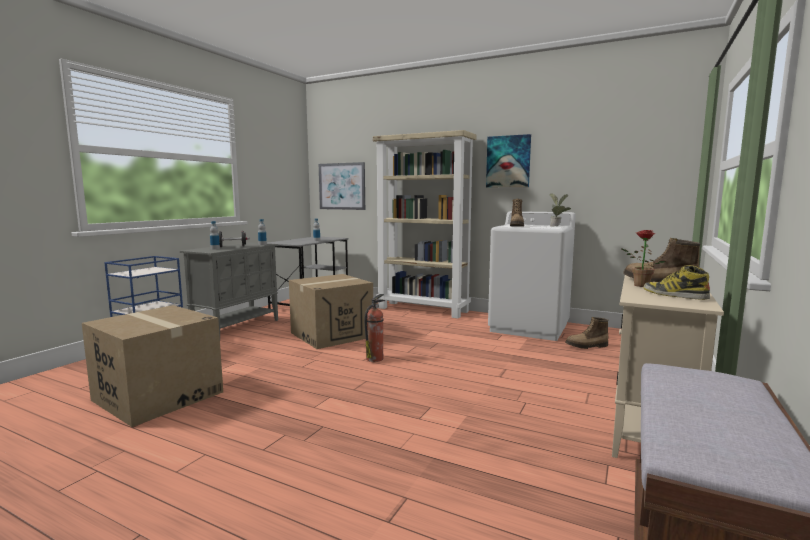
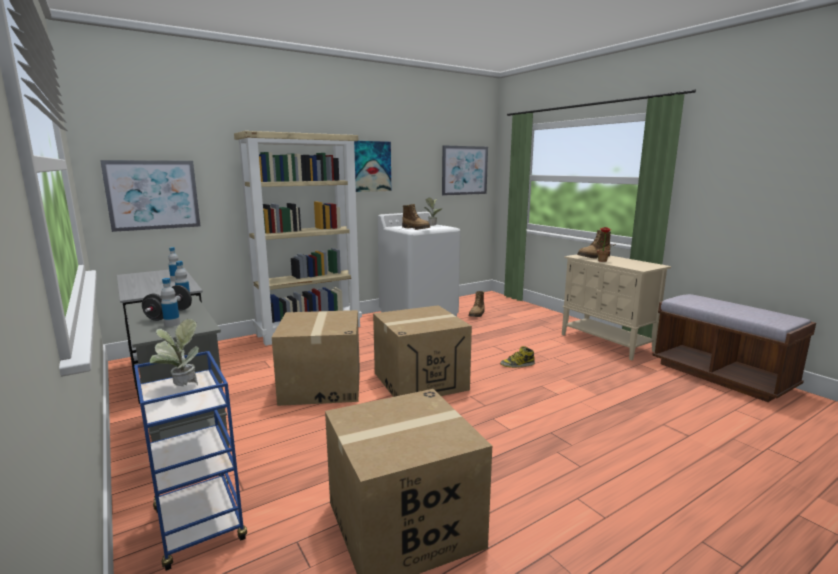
camera: 60 degrees left, 5 degrees up
fire extinguisher [365,294,385,362] -> cardboard box [373,305,472,397]
boot [643,265,710,300] -> boot moved to [500,346,535,368]
none -> potted plant [150,319,199,386]
none -> picture [442,145,488,196]

